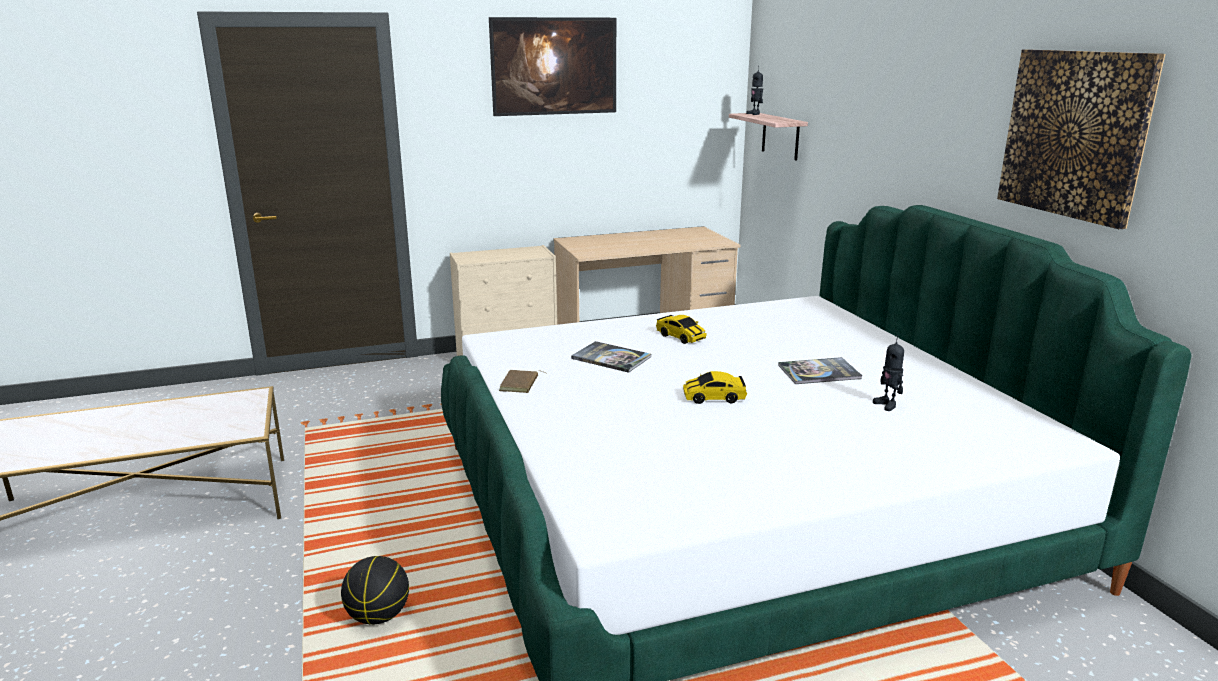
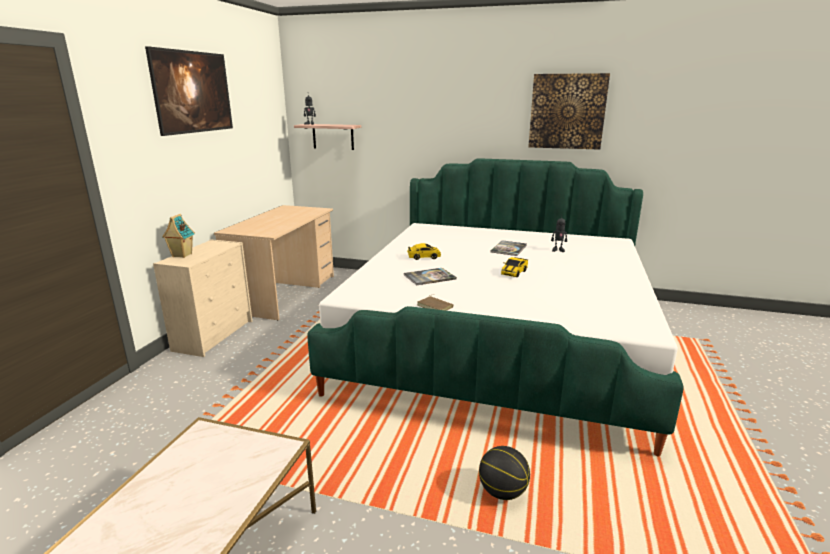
camera: 55 degrees left, 0 degrees up
none -> toy house [162,214,195,258]

